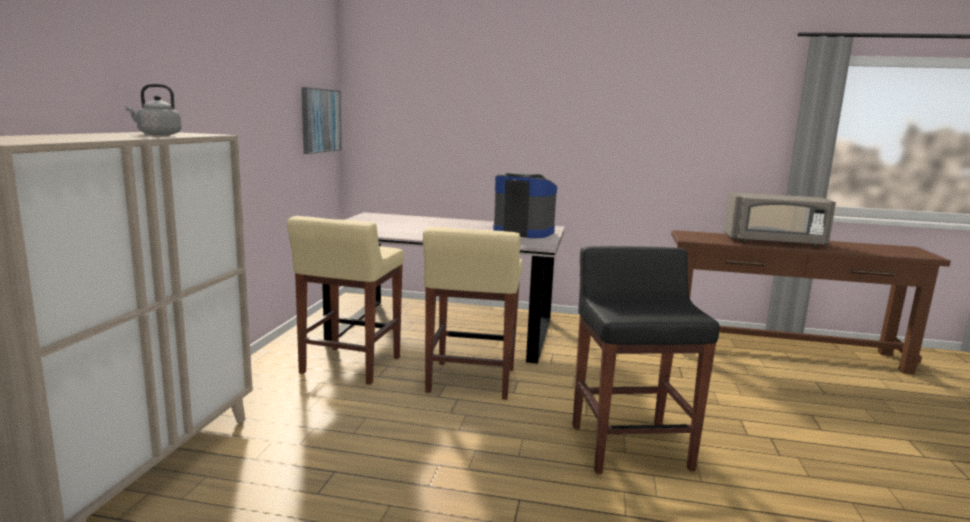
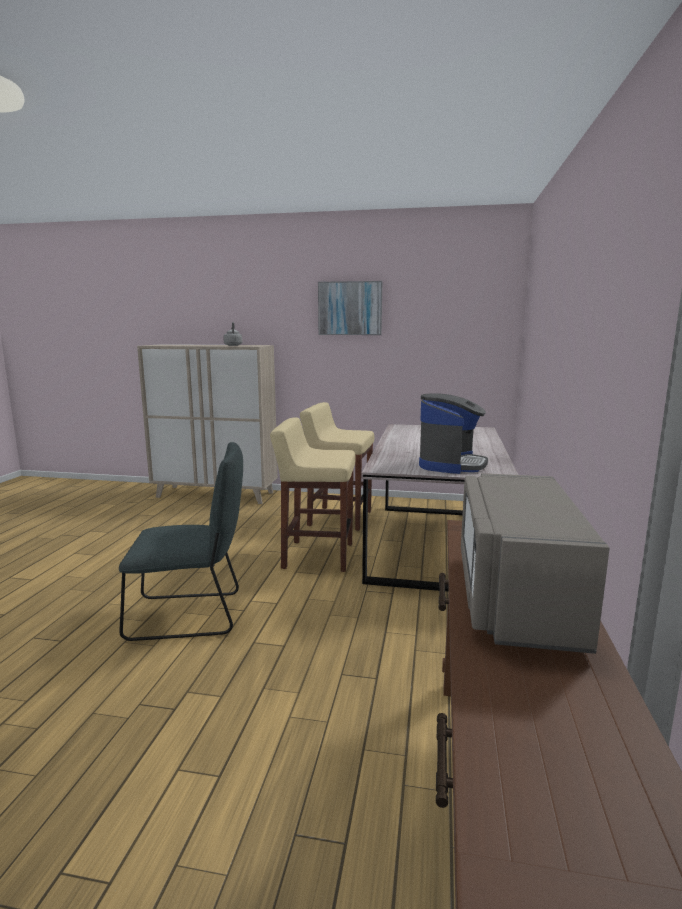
camera: 90 degrees right, 0 degrees up
picture [301,87,342,154] -> picture moved to [318,281,382,335]
black stool [573,246,720,474] -> grey chair [119,442,243,641]

